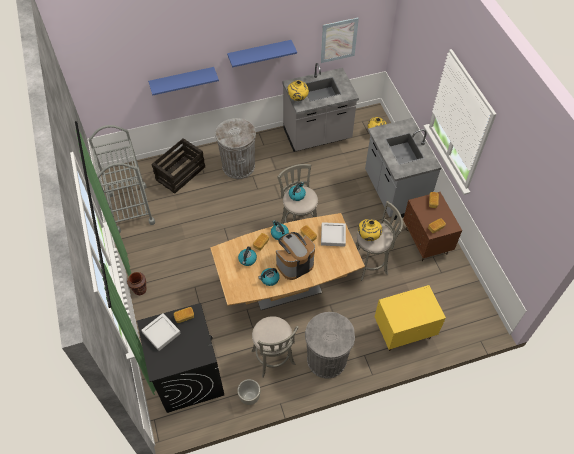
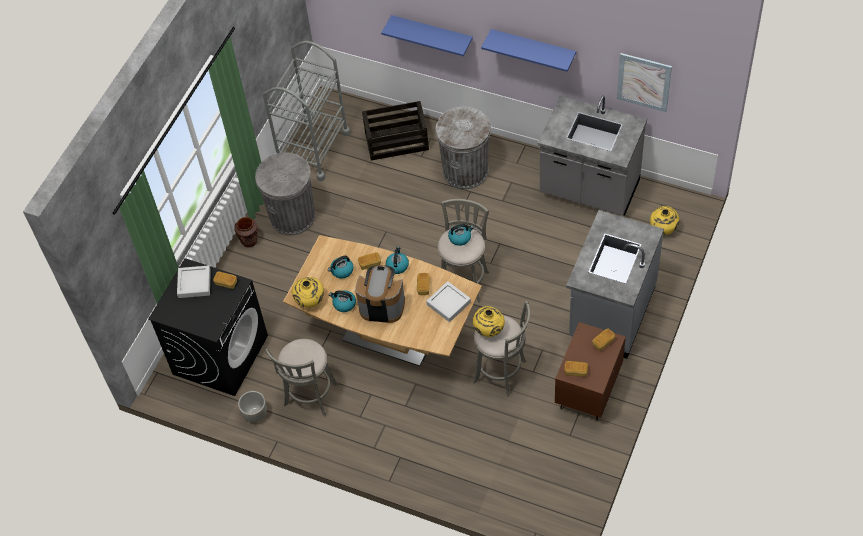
camera: 45 degrees right, 0 degrees up
yellow vase [287,80,309,101] -> yellow vase moved to [292,277,324,308]
grey trash can [305,312,355,379] -> grey trash can moved to [255,152,315,235]
yellow nightstand [375,285,446,351] -> none

